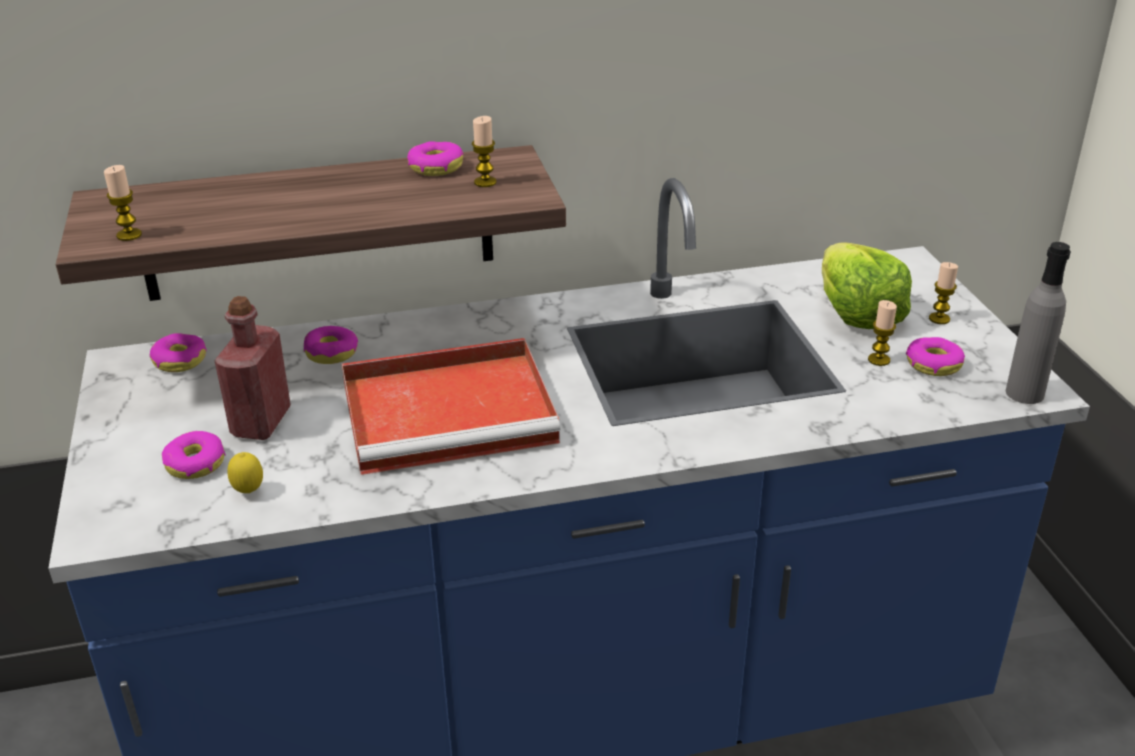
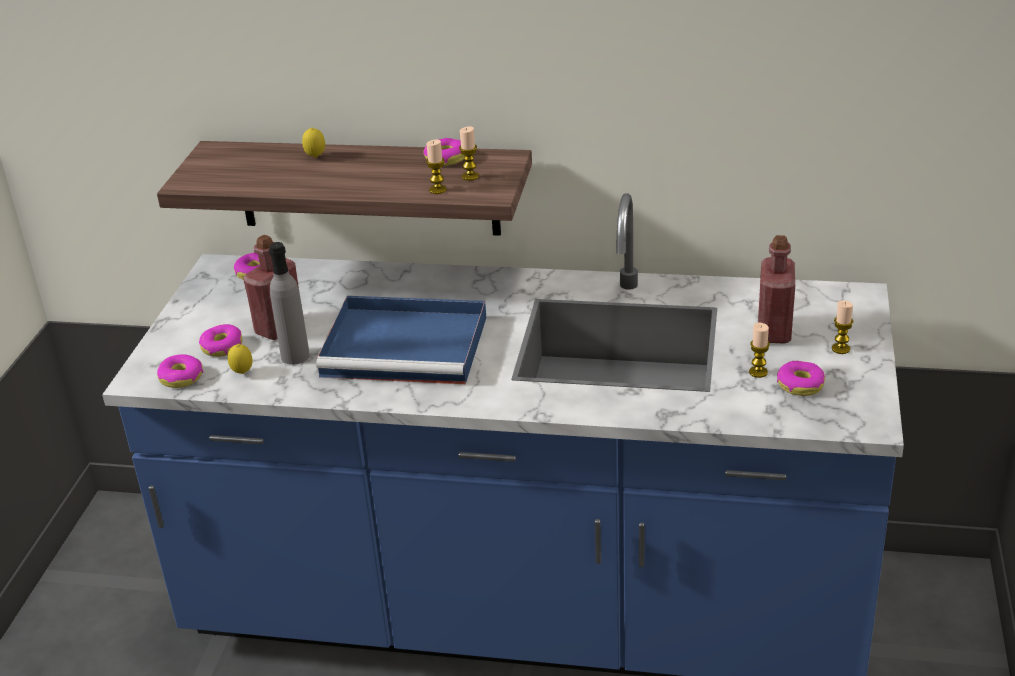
camera: 25 degrees right, 0 degrees up
candle [104,165,142,241] -> candle moved to [426,139,447,194]
donut [304,326,358,364] -> donut moved to [157,354,203,388]
red tray [342,338,561,475] -> blue tray [316,296,486,384]
lettuce [822,243,912,329] -> red bottle [758,235,795,344]
grey bottle [1006,242,1071,404] -> grey bottle moved to [269,242,310,365]
none -> lemon [302,128,325,158]

